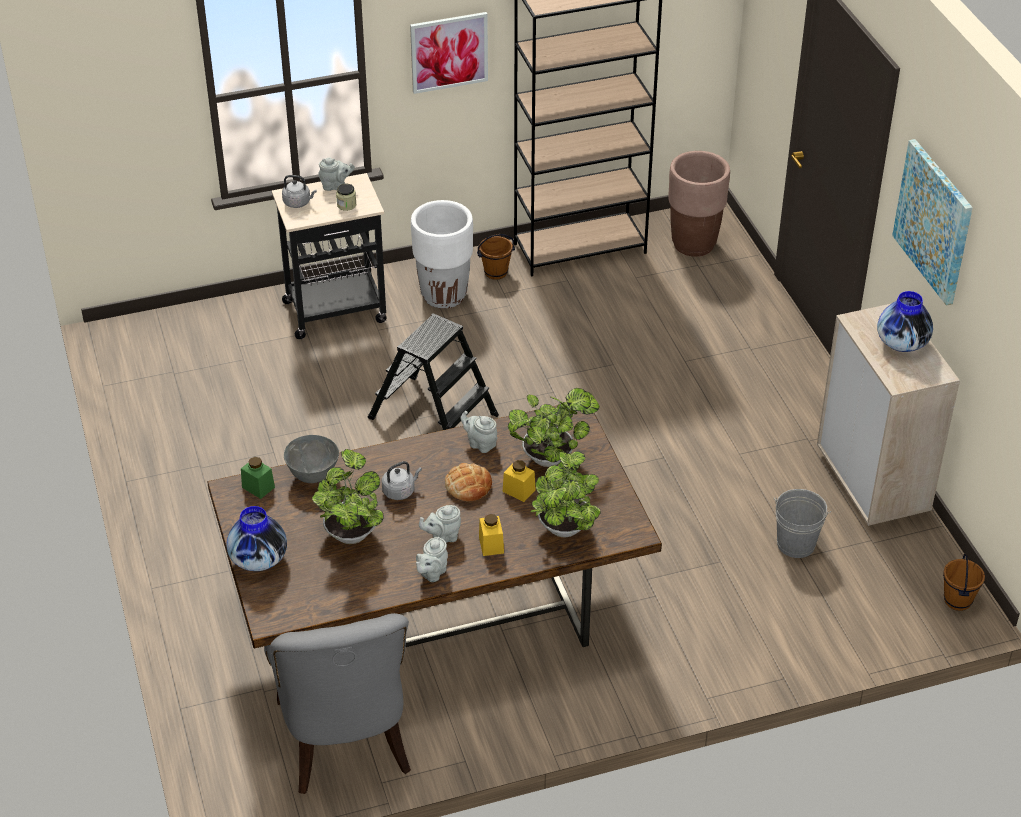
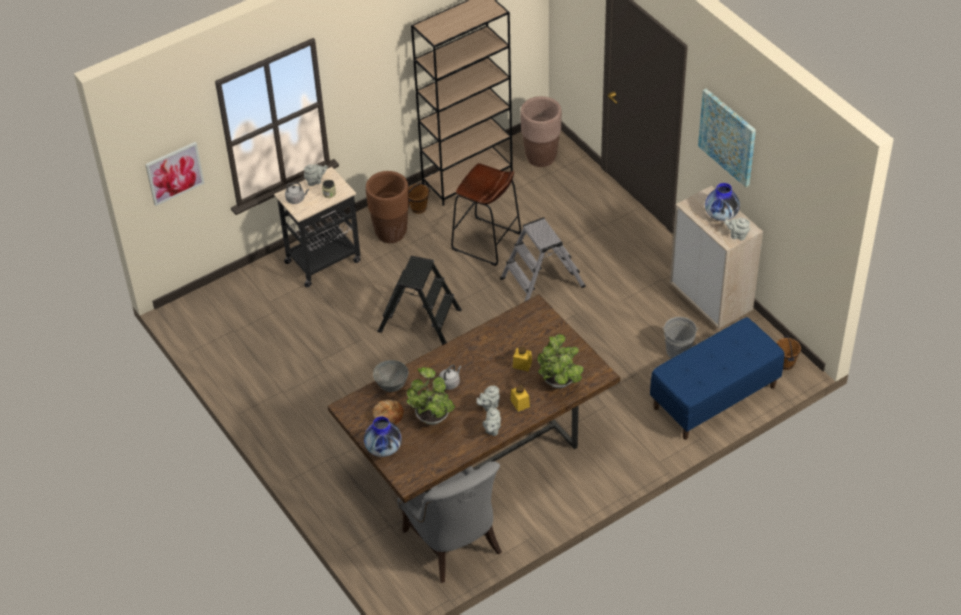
camera: 15 degrees left, 5 degrees up
green jar [241,457,275,499] -> none
picture [410,12,488,94] -> picture moved to [145,142,204,206]
white planter [411,200,473,309] -> brown planter [366,171,409,243]
bread [445,463,492,501] -> bread moved to [373,400,404,425]
grey teapot [460,411,497,453] -> grey teapot moved to [724,217,750,240]
potted plant [508,388,600,467] -> none
none -> brown stool [451,163,521,266]
none -> grey step ladder [500,217,586,302]
none -> blue bench [650,317,784,440]

